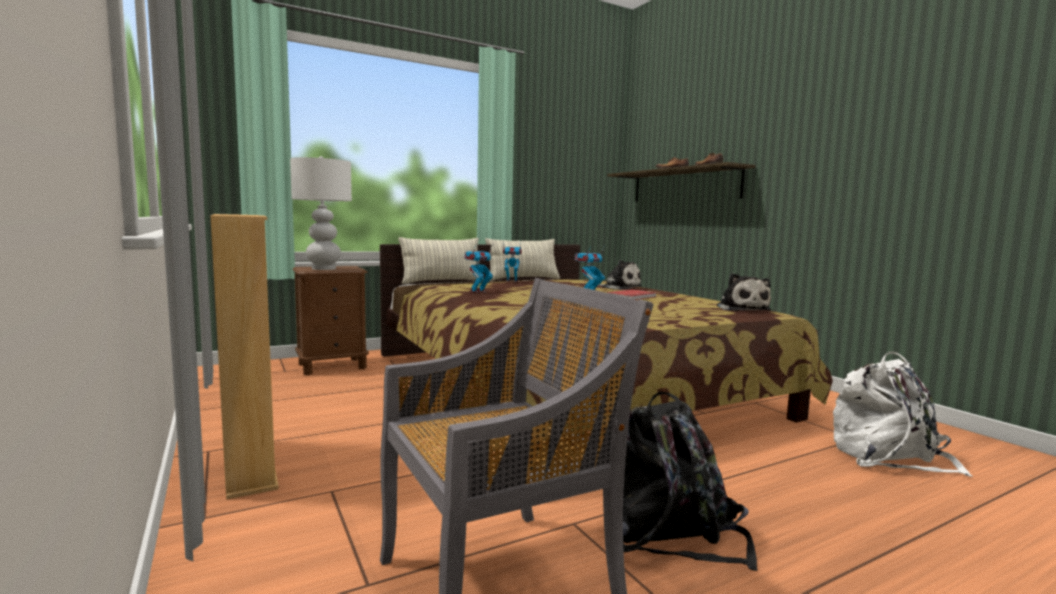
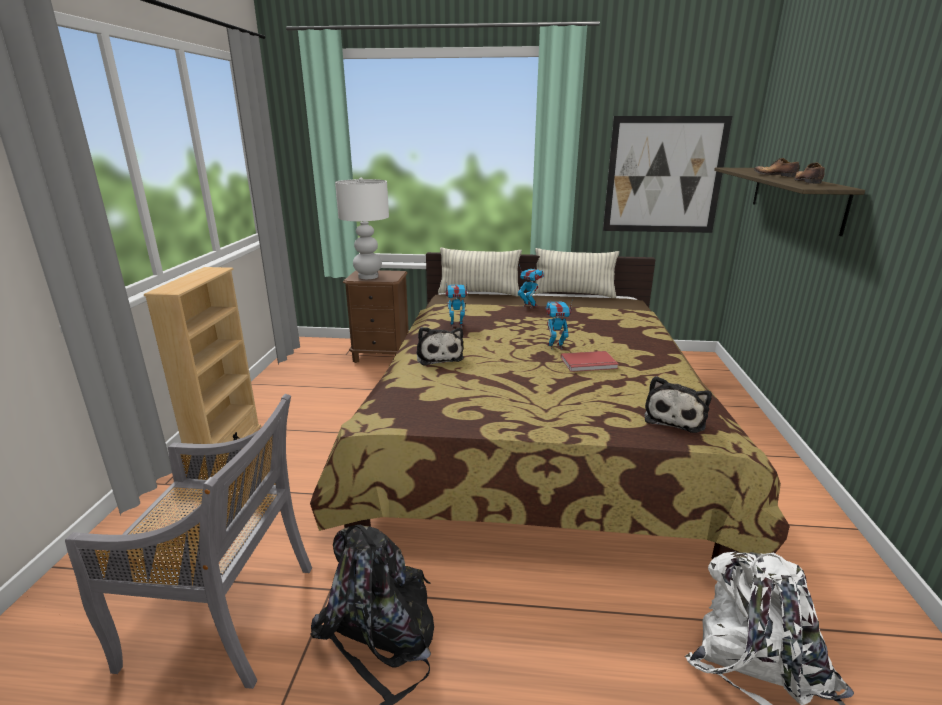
camera: 35 degrees right, 15 degrees up
plush toy [598,260,642,290] -> plush toy moved to [416,327,464,366]
none -> picture [603,116,732,233]

